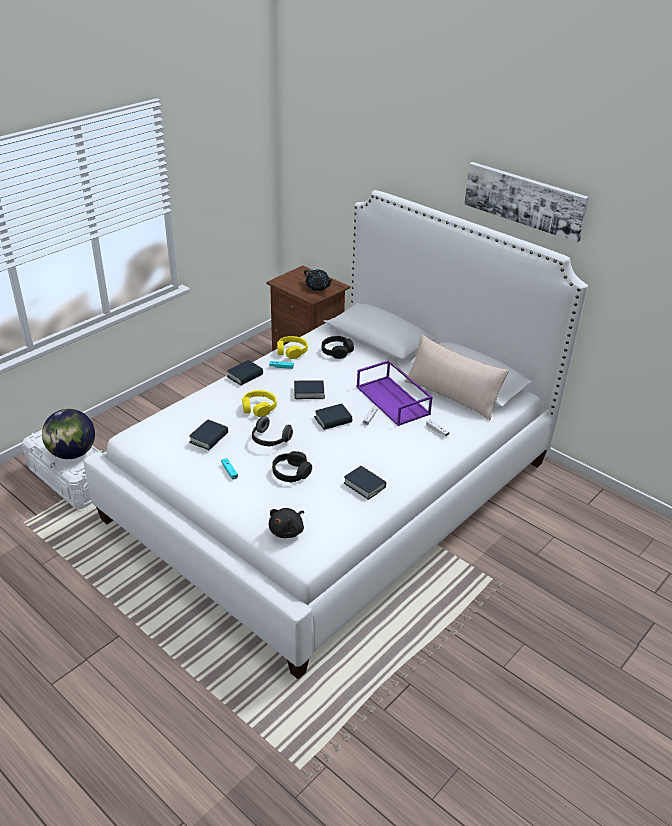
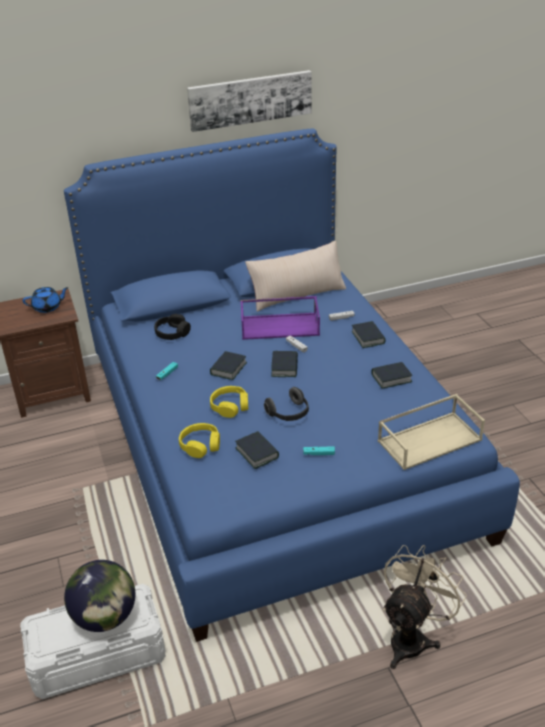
camera: 60 degrees left, 0 degrees up
white bed [84,190,588,679] -> blue bed [64,129,520,642]
book [227,360,263,385] -> book moved to [351,321,386,348]
black plush toy [268,508,304,538] -> beige tray [378,394,485,470]
black headphones [272,451,312,482] -> none
yellow headphones [277,336,308,359] -> yellow headphones moved to [179,423,220,458]
black teapot [304,269,333,291] -> blue teapot [23,287,69,313]
none -> beige fan [383,545,467,669]

